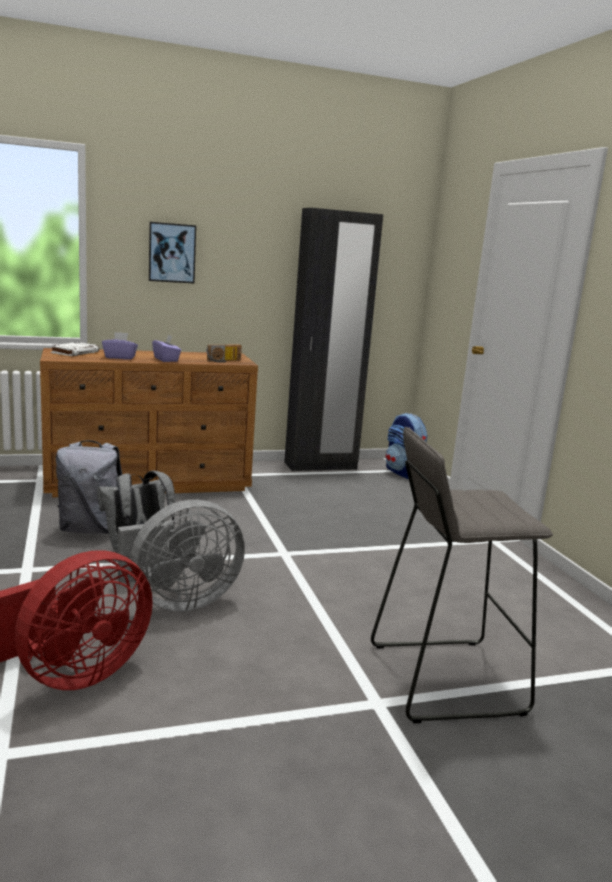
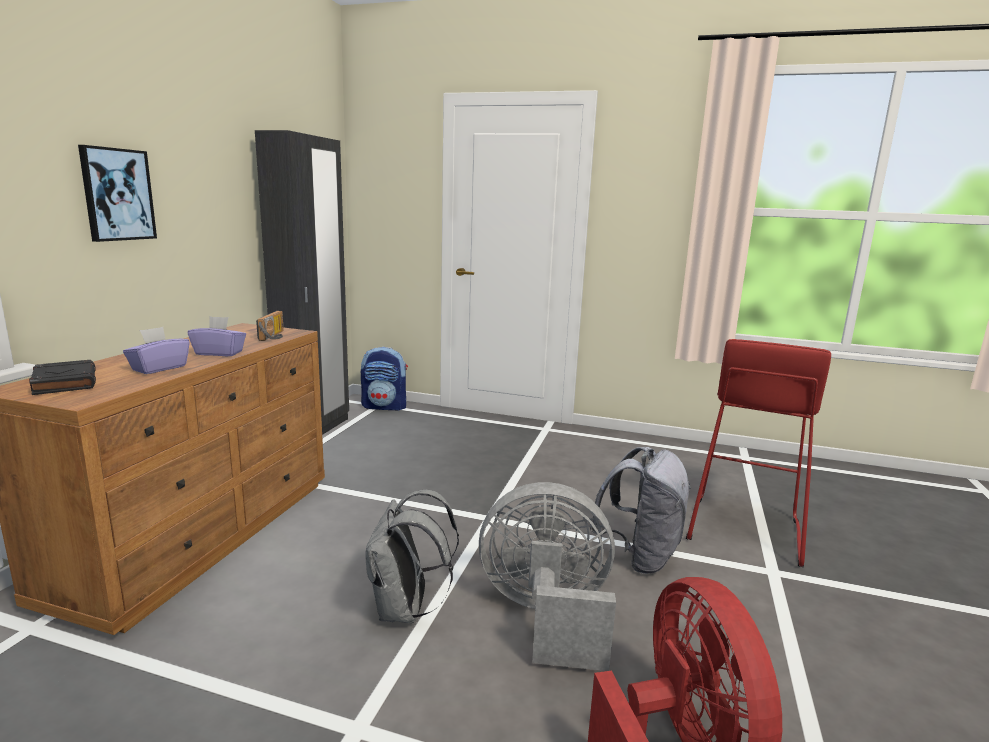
camera: 55 degrees left, 0 degrees up
white book [50,342,99,356] -> black book [29,360,96,395]
grey backpack [56,440,123,534] -> grey backpack moved to [590,447,691,574]
grey fan [118,500,245,612] -> grey fan turned 90 degrees counterclockwise [479,482,616,671]
grey stool [371,427,553,723] -> red stool [686,339,831,567]

